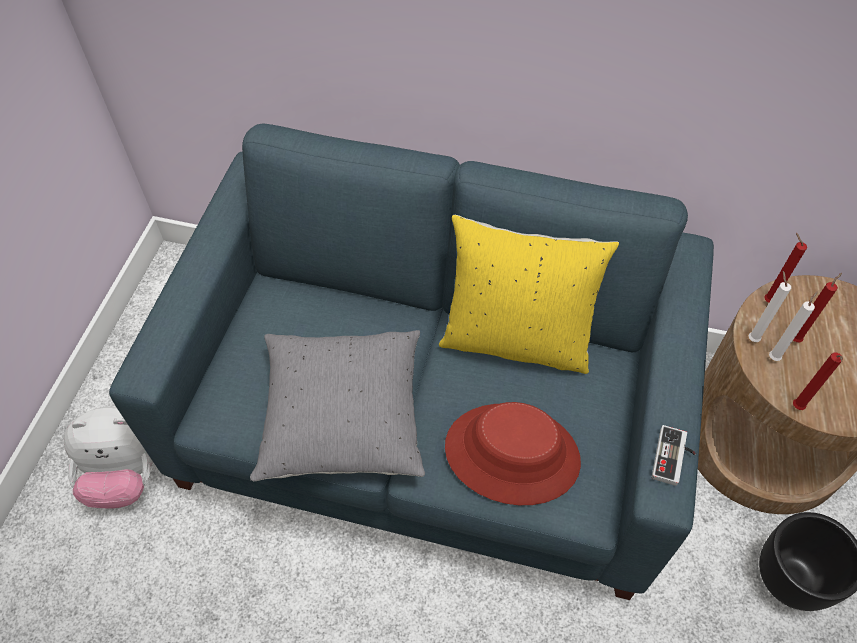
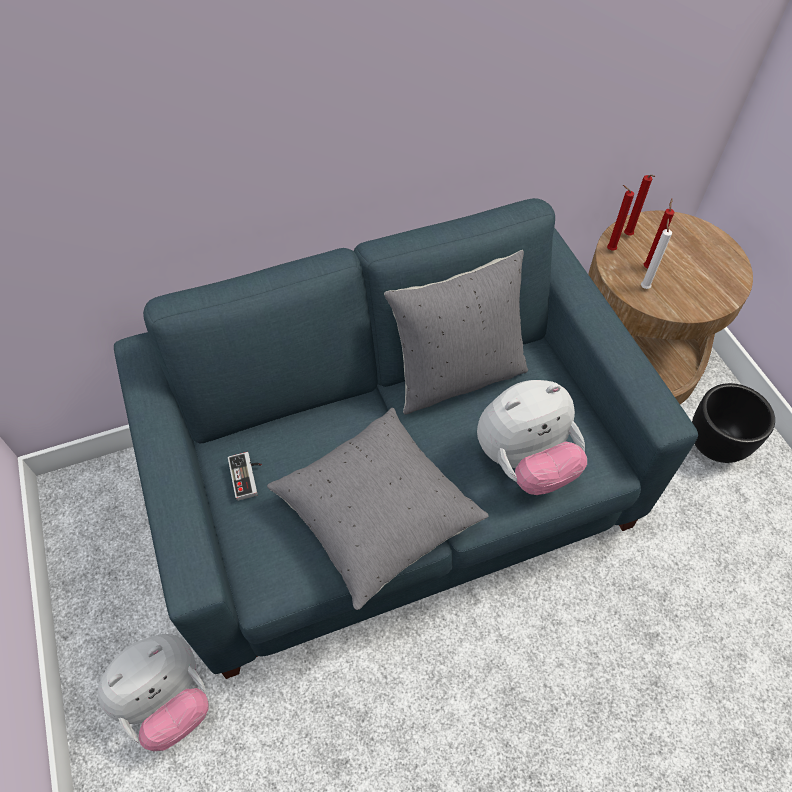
camera: 35 degrees left, 0 degrees up
yellow pillow [439,215,619,374] -> grey pillow [384,250,528,415]
red hat [445,402,581,505] -> plush toy [477,380,587,495]
game controller [651,425,696,486] -> game controller moved to [228,452,262,501]
white candle [749,271,791,342] -> none
red candle [793,352,843,410] -> red candle moved to [624,175,655,235]

